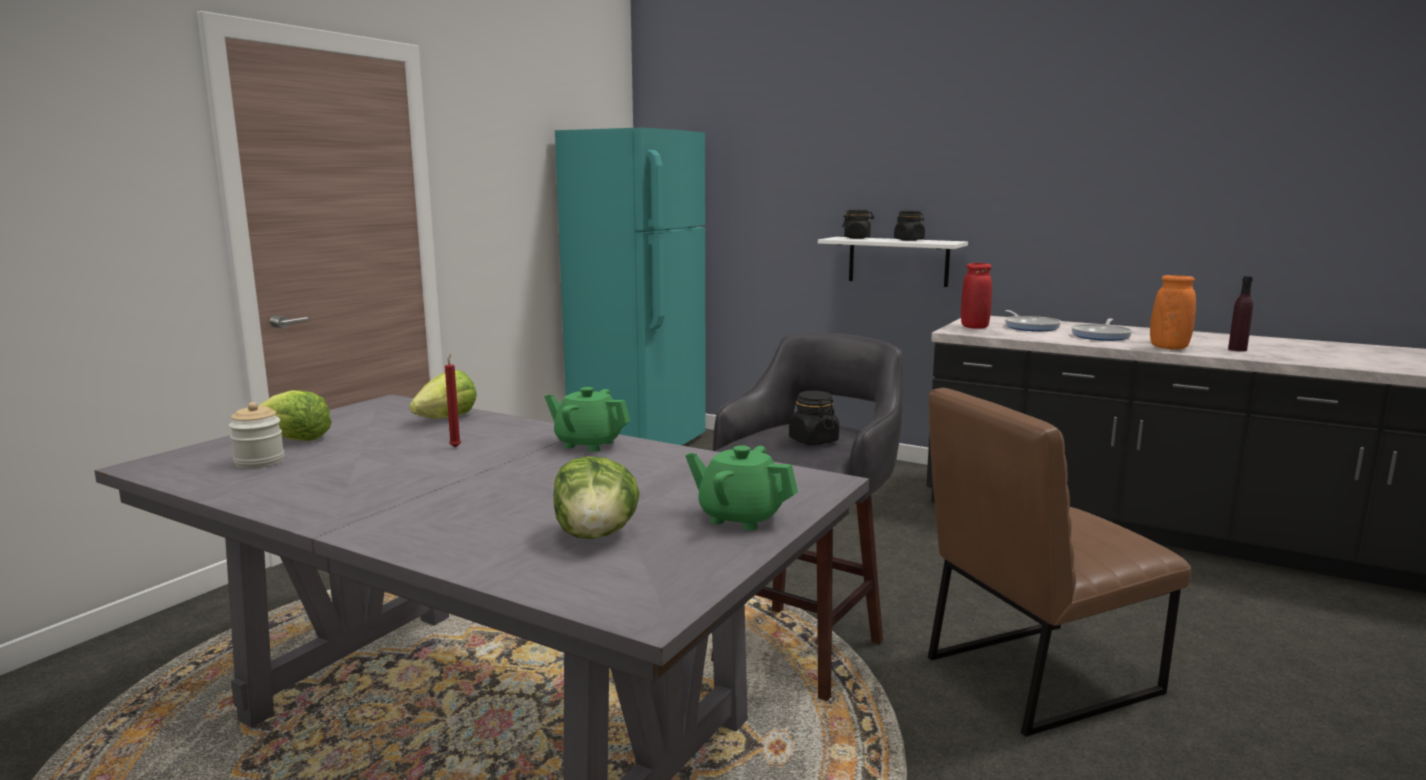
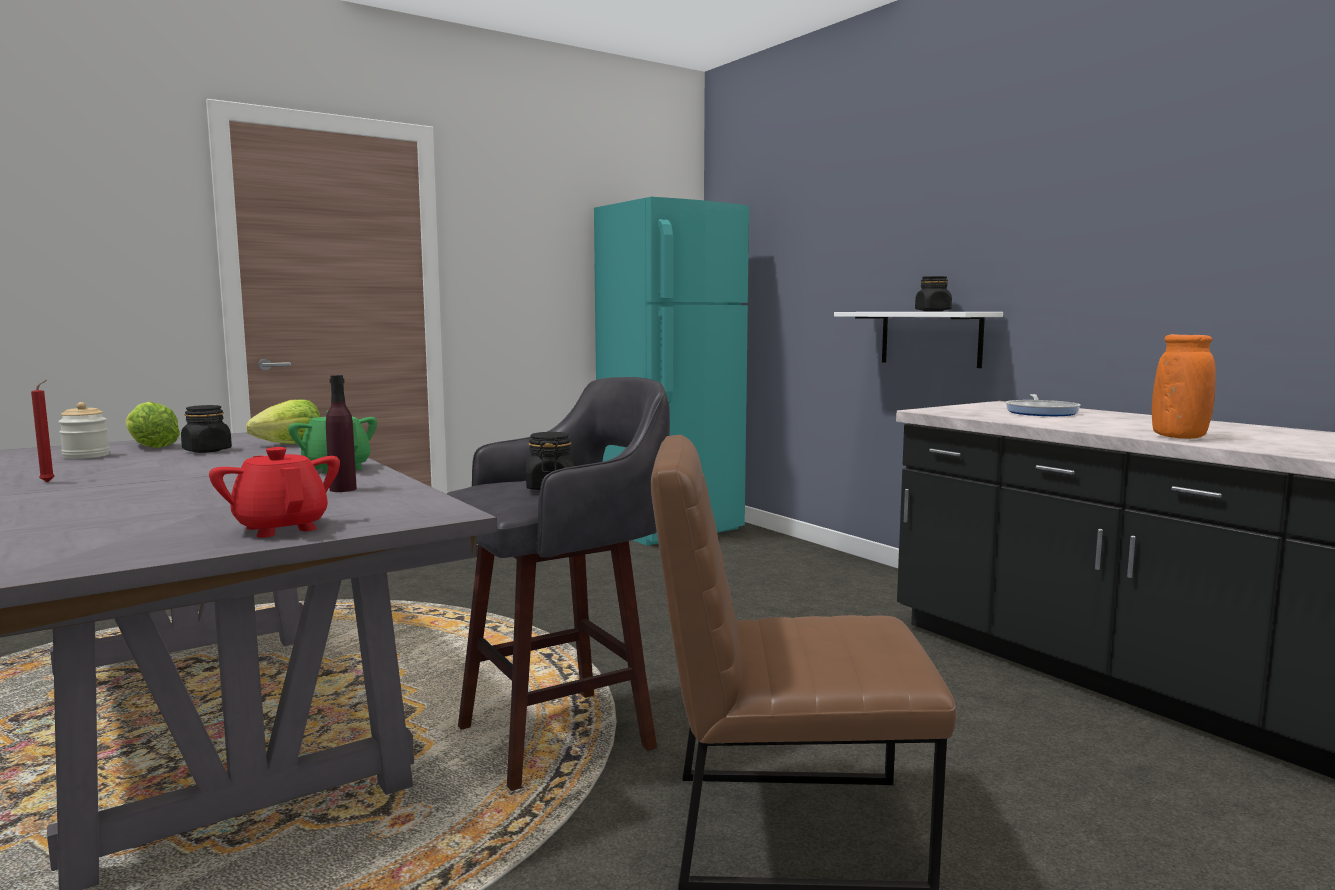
camera: 25 degrees right, 5 degrees down
red candle [445,354,461,448] -> red candle moved to [31,380,55,482]
lettuce [554,456,640,539] -> none
green teapot [685,445,798,530] -> red teapot [209,447,340,538]
black jar [842,209,874,239] -> black jar moved to [181,405,232,453]
red vase [961,263,992,329] -> none
frying pan [1071,319,1133,341] -> none
purple bottle [1228,276,1253,352] -> purple bottle moved to [326,375,357,492]

